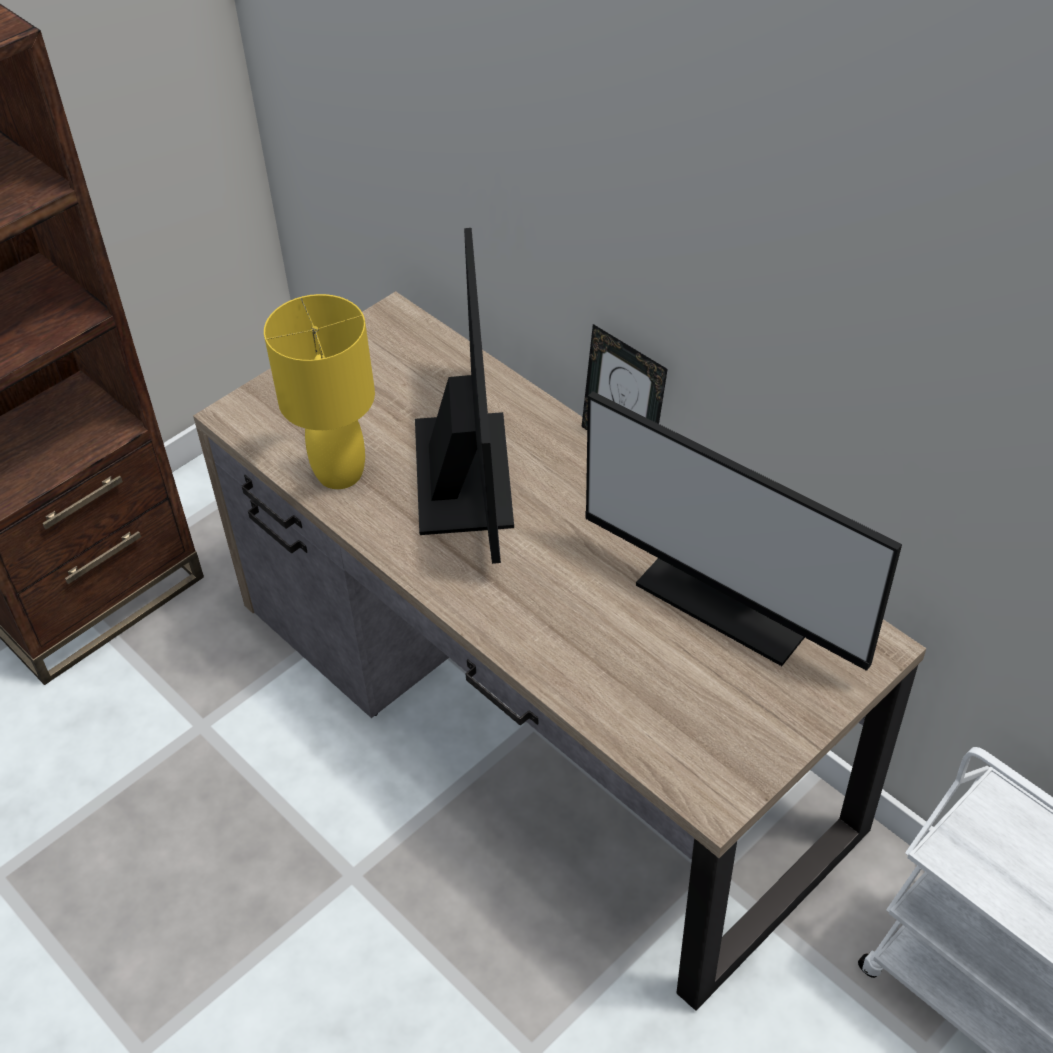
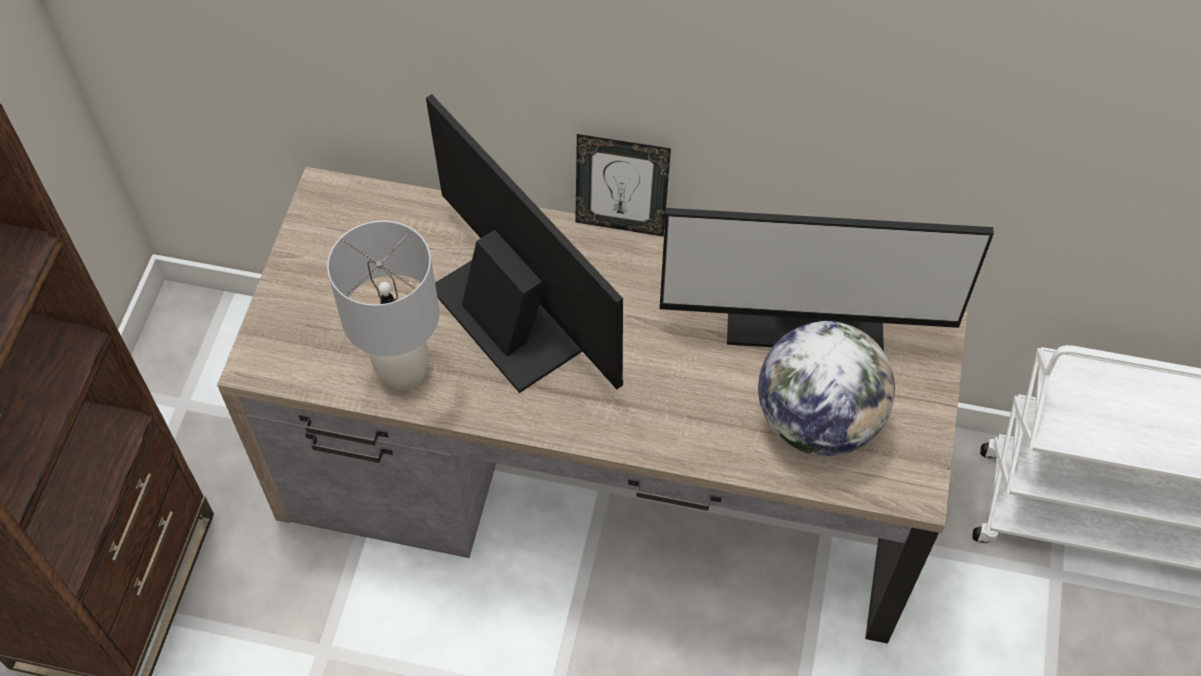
camera: 35 degrees left, 10 degrees up
yellow table lamp [264,294,375,489] -> grey table lamp [327,220,439,391]
none -> globe [758,321,895,456]

